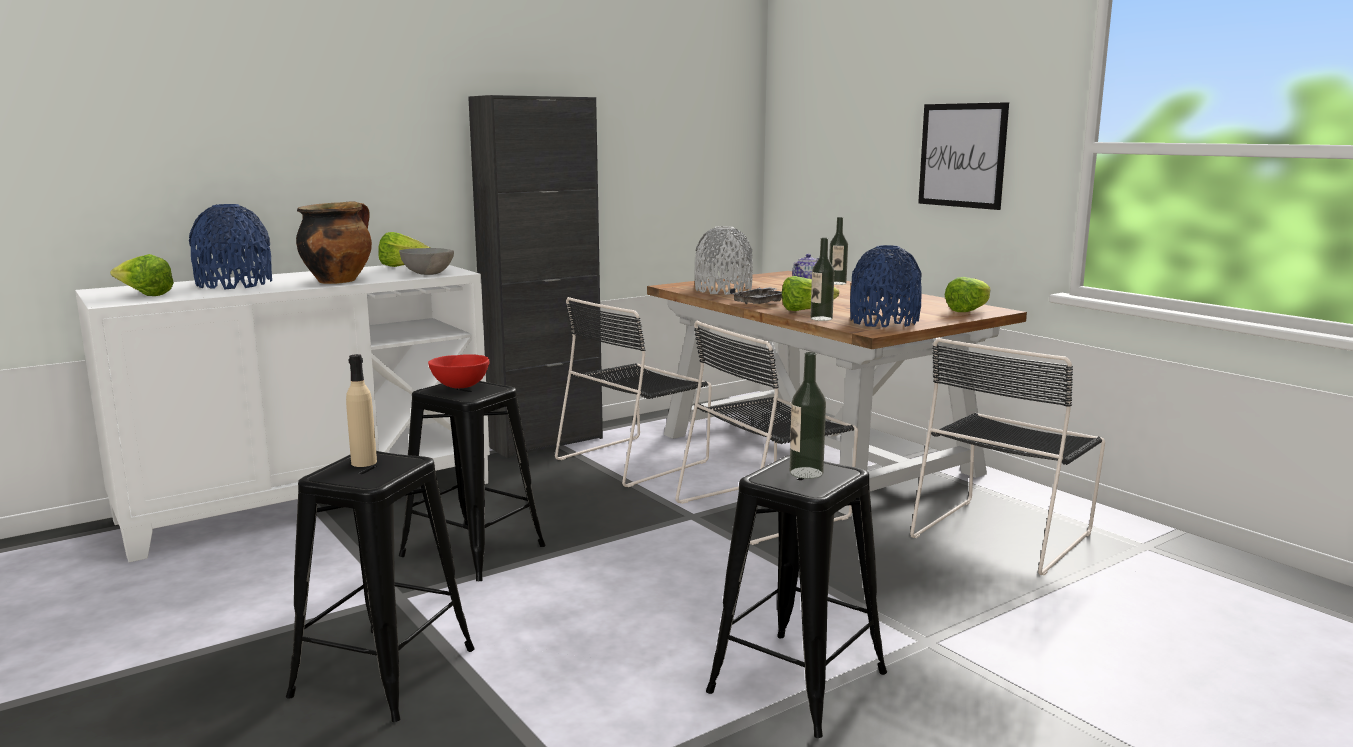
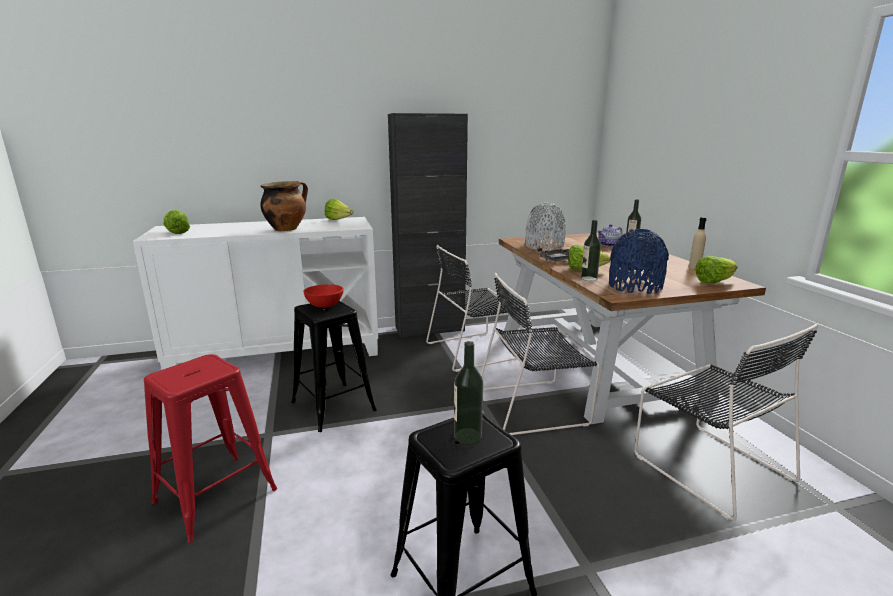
camera: 20 degrees right, 5 degrees up
blue vase [189,204,272,289] -> none
black stool [286,451,475,722] -> red stool [144,354,277,543]
beige bottle [346,354,377,467] -> beige bottle moved to [689,217,707,269]
grey bowl [399,248,454,275] -> none
black chair [910,338,1105,575] -> black chair turned 90 degrees counterclockwise [634,324,818,520]
picture [918,102,1009,210] -> none

